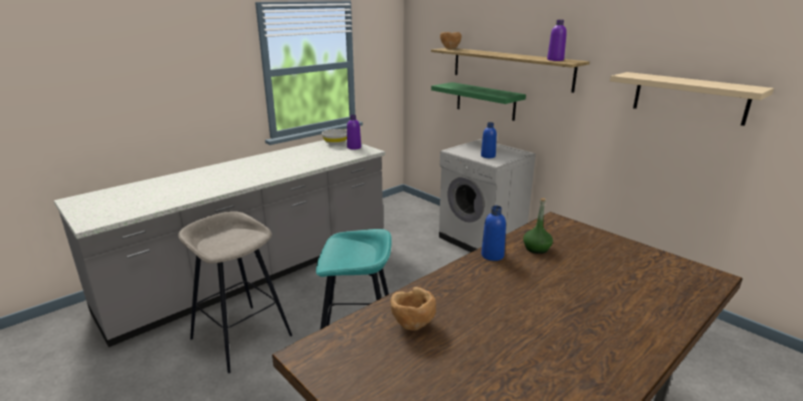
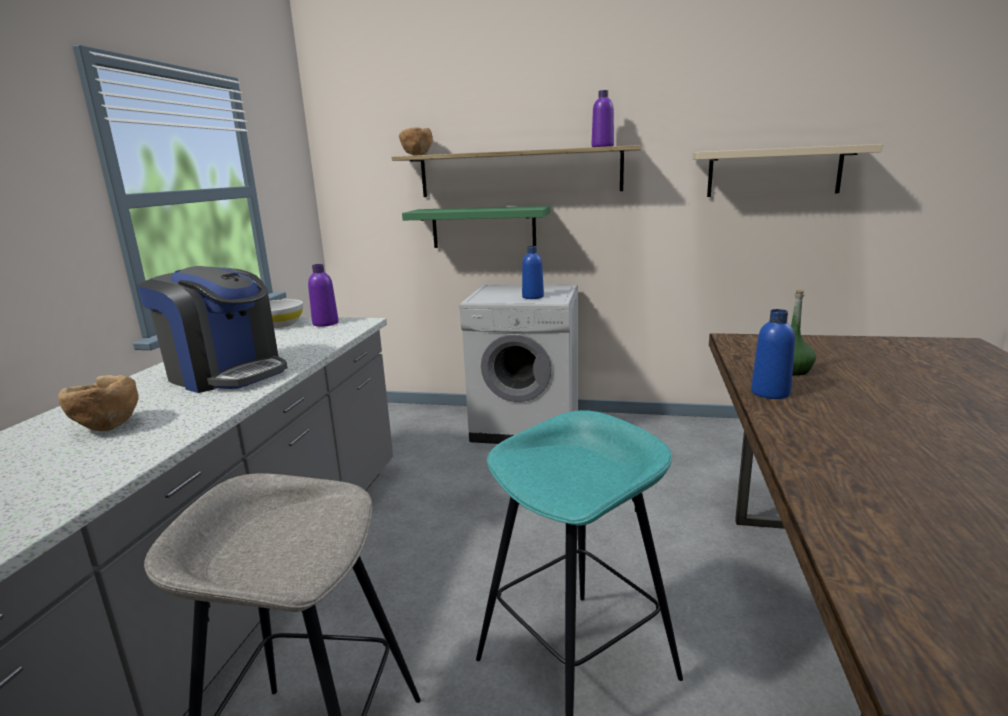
camera: 35 degrees left, 5 degrees down
brown bowl [390,287,436,331] -> brown bowl moved to [58,375,139,431]
none -> coffee machine [137,266,288,393]

